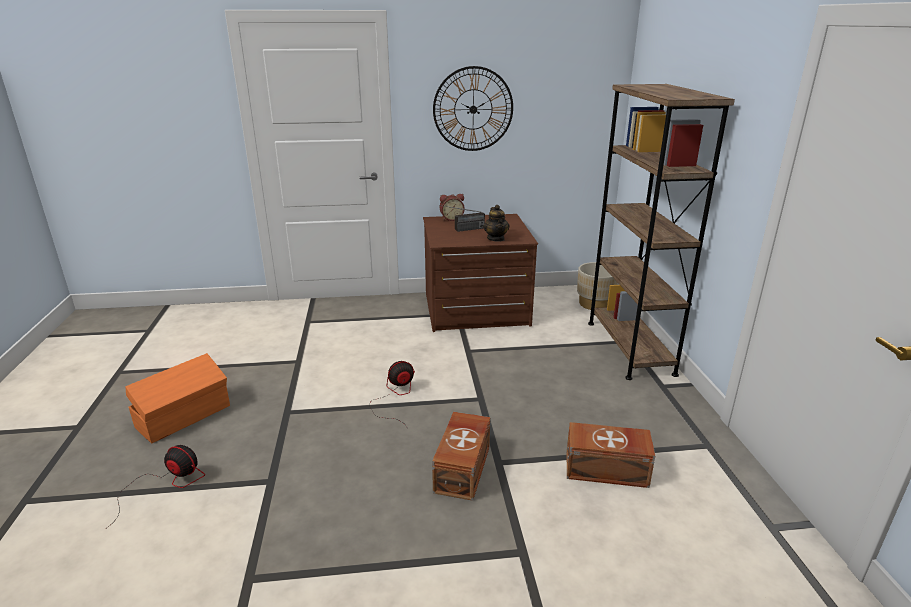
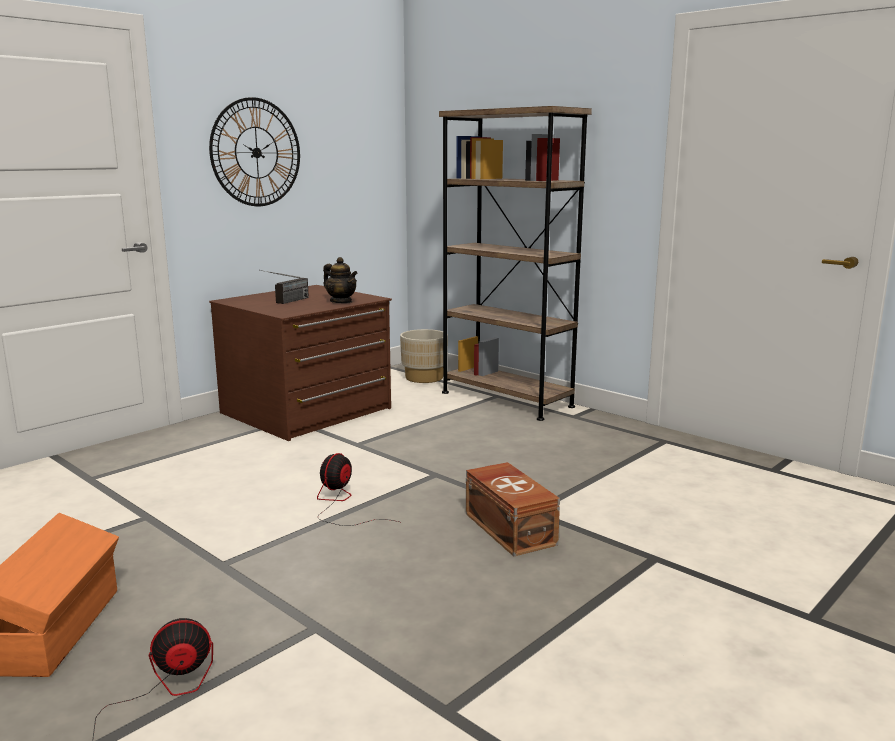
camera: 40 degrees left, 10 degrees down
alarm clock [440,194,465,221] -> none
brown storage box [567,422,655,488] -> none

